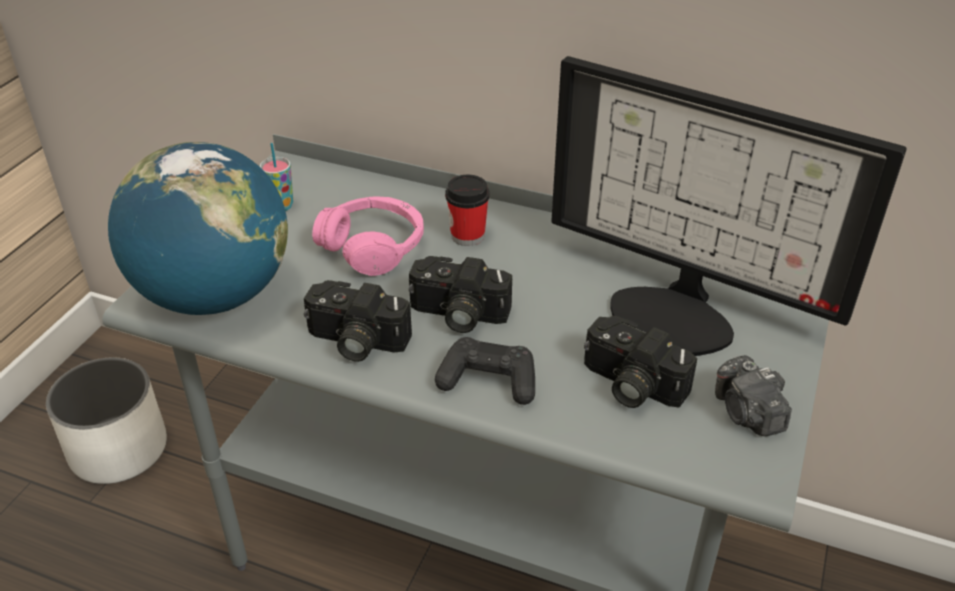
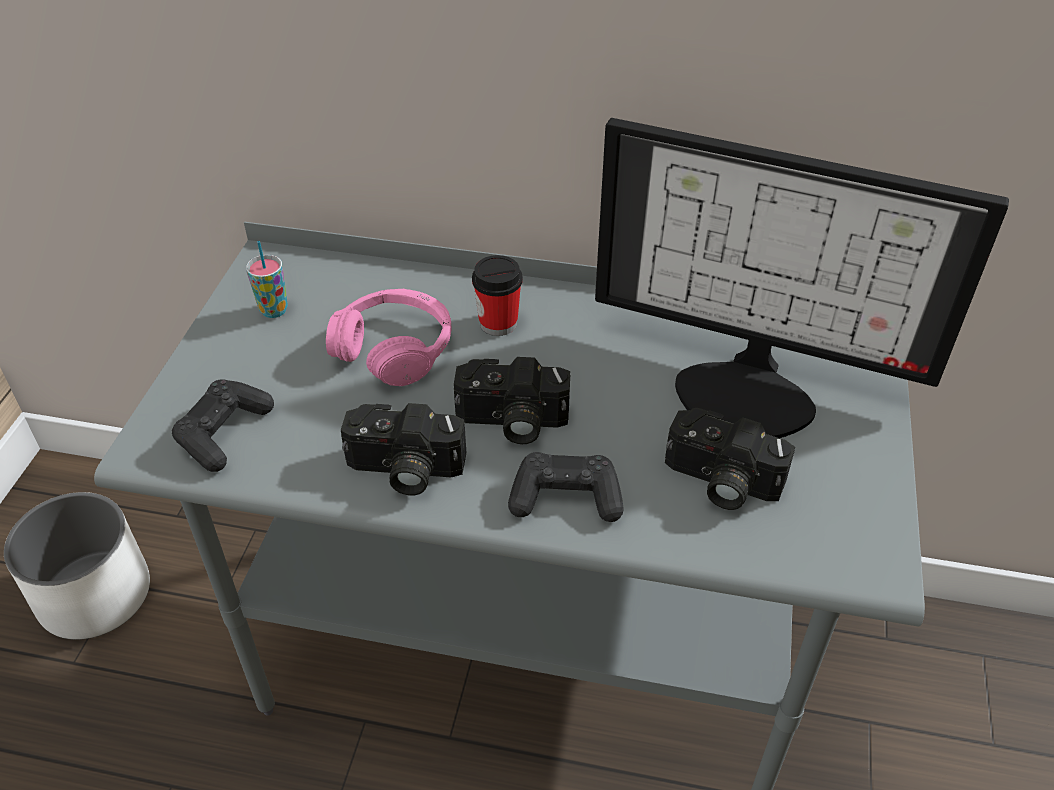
camera: 10 degrees left, 5 degrees up
globe [108,142,288,315] -> black game controller [172,379,274,472]
camera [715,355,792,436] -> none

